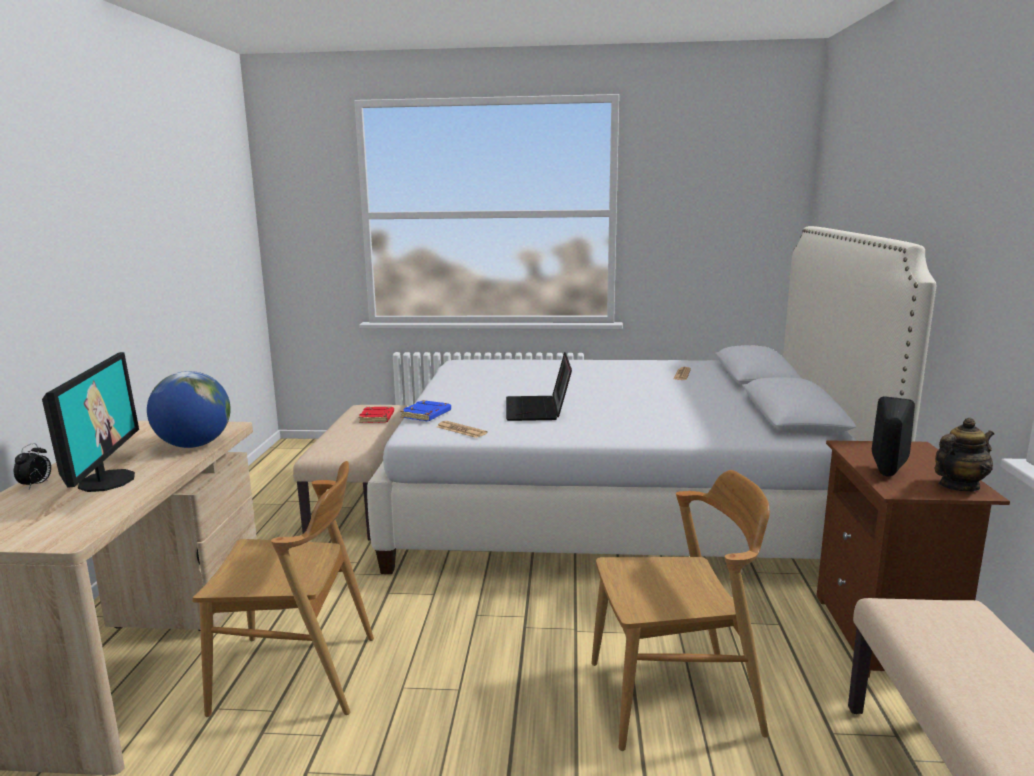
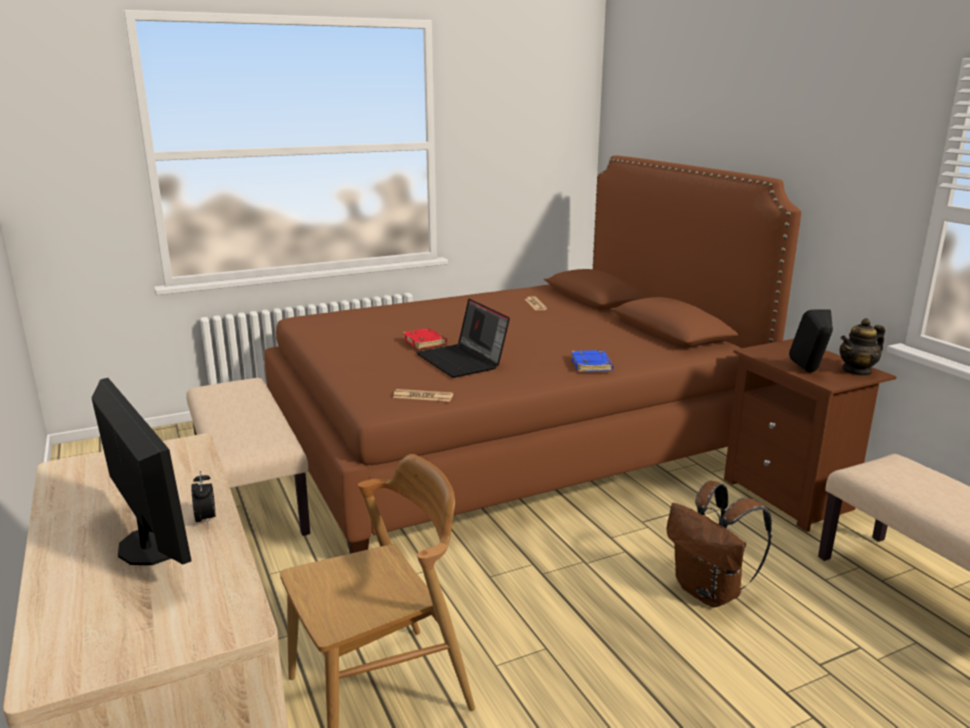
camera: 30 degrees left, 5 degrees up
alarm clock [14,443,51,489] -> alarm clock moved to [191,471,215,525]
globe [147,371,231,448] -> none
red book [359,407,394,423] -> red book moved to [402,328,447,349]
white bed [367,226,936,574] -> brown bed [264,156,801,554]
blue book [400,400,451,421] -> blue book moved to [571,350,613,372]
brown chair [591,470,770,751] -> brown backpack [666,481,772,607]
teapot [935,418,994,491] -> teapot turned 150 degrees counterclockwise [840,318,885,376]

